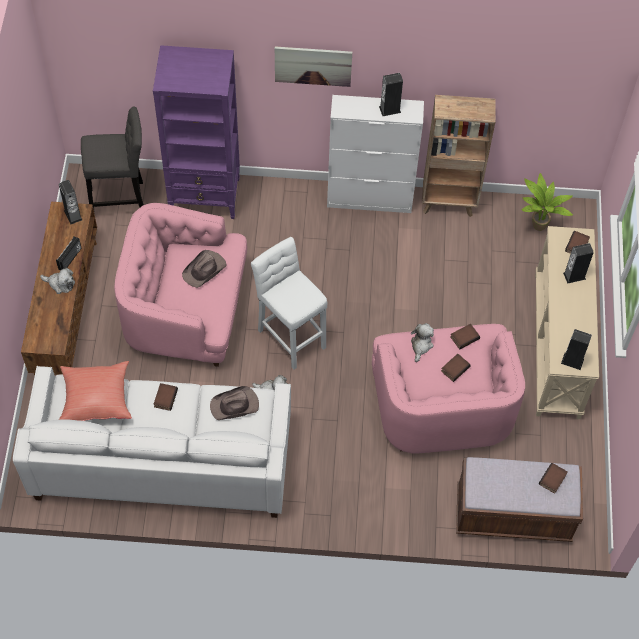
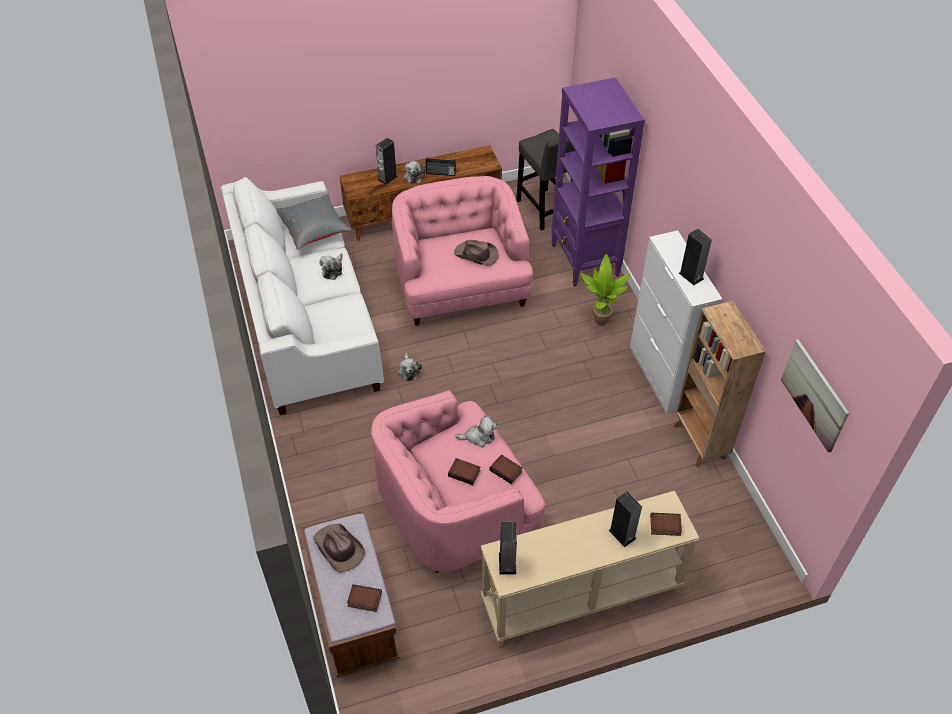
camera: 70 degrees right, 10 degrees down
speaker [59,180,82,224] -> speaker moved to [376,138,398,185]
red pillow [59,361,132,421] -> grey pillow [276,194,352,250]
book [153,383,178,411] -> plush toy [319,253,343,280]
brown hat [210,386,259,420] -> brown hat moved to [313,524,365,573]
white stool [251,237,327,369] -> none
picture [275,46,352,87] -> picture moved to [781,339,849,453]
potted plant [522,173,573,231] -> potted plant moved to [581,254,630,326]

